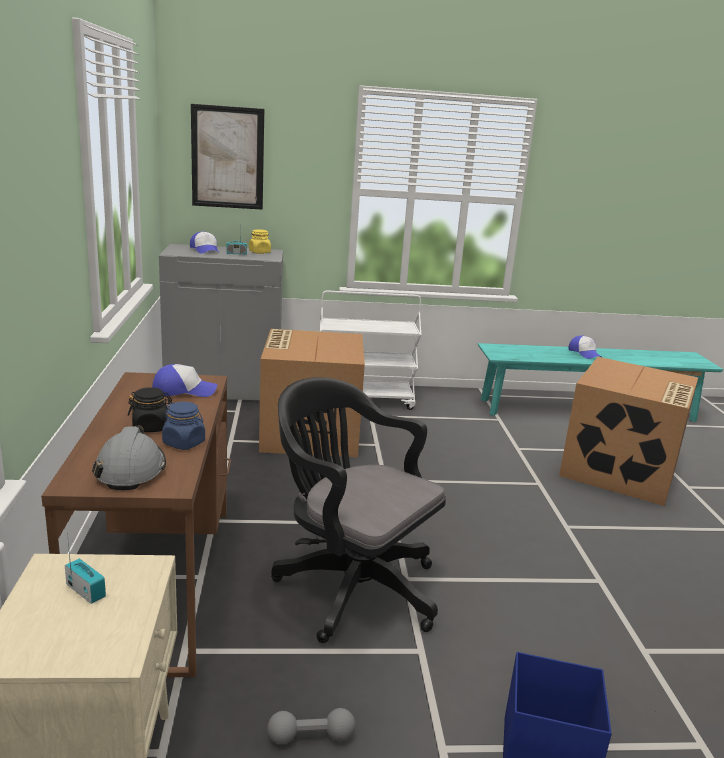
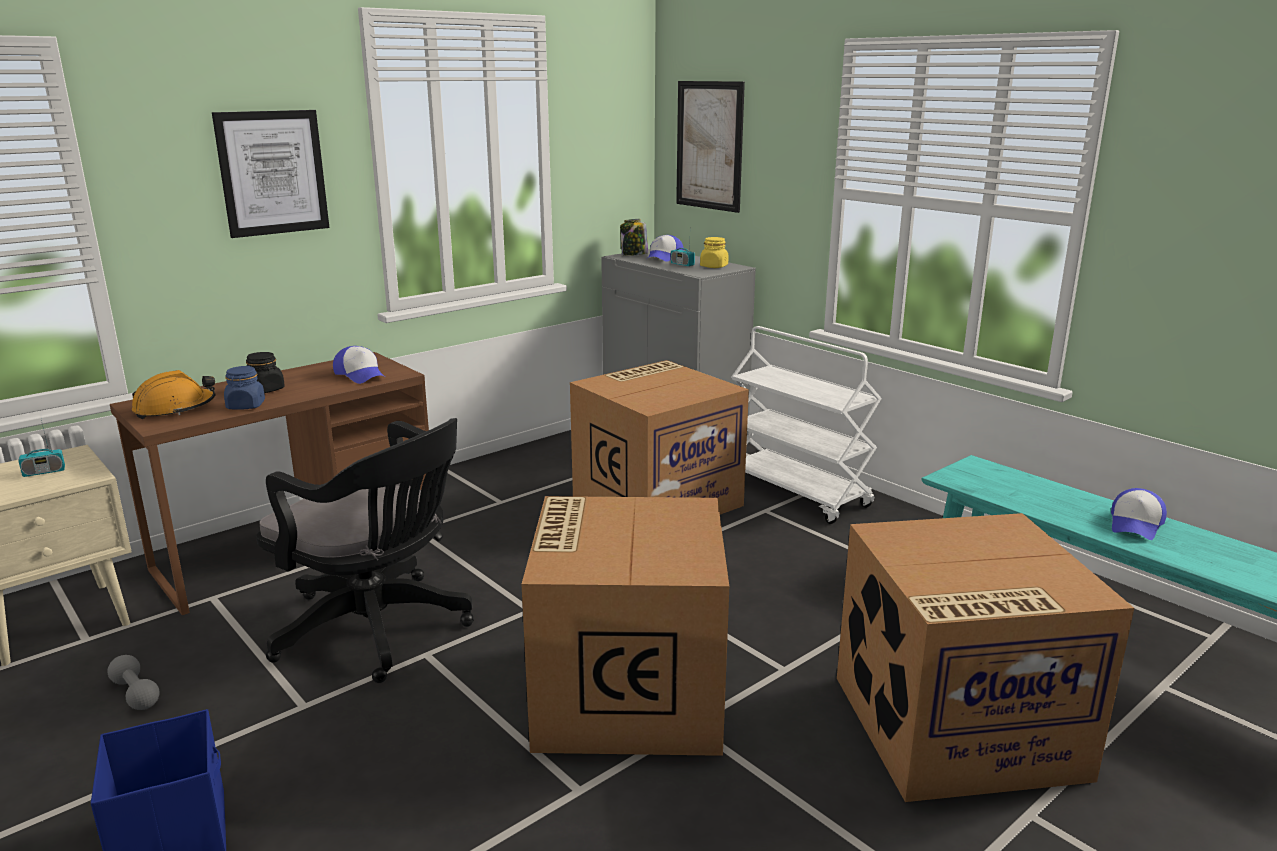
camera: 55 degrees right, 0 degrees up
radio [65,533,106,604] -> radio turned 60 degrees clockwise [18,420,65,477]
grey hard hat [92,425,166,490] -> orange hard hat [132,370,216,419]
black office chair [271,377,446,643] -> black office chair turned 120 degrees clockwise [256,418,474,683]
none -> picture [212,110,329,238]
none -> cardboard box [521,496,729,756]
none -> jar [620,219,648,256]

